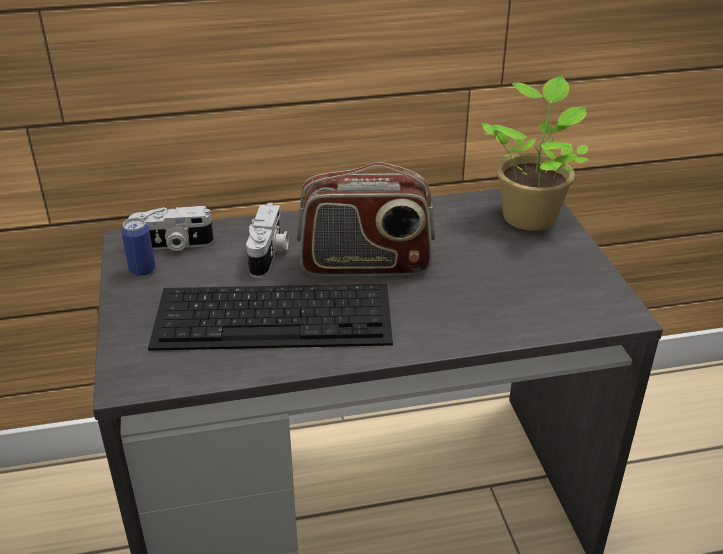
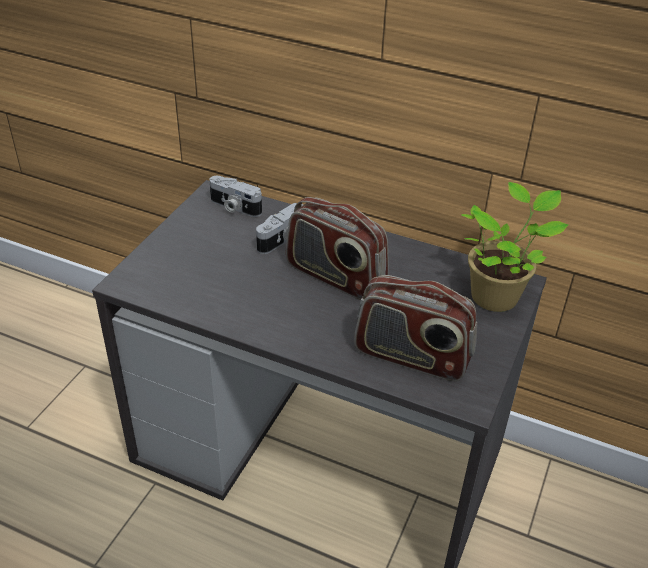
camera: 35 degrees right, 5 degrees up
can [121,218,155,276] -> none
keyboard [148,284,393,351] -> none
none -> radio [354,275,477,381]

